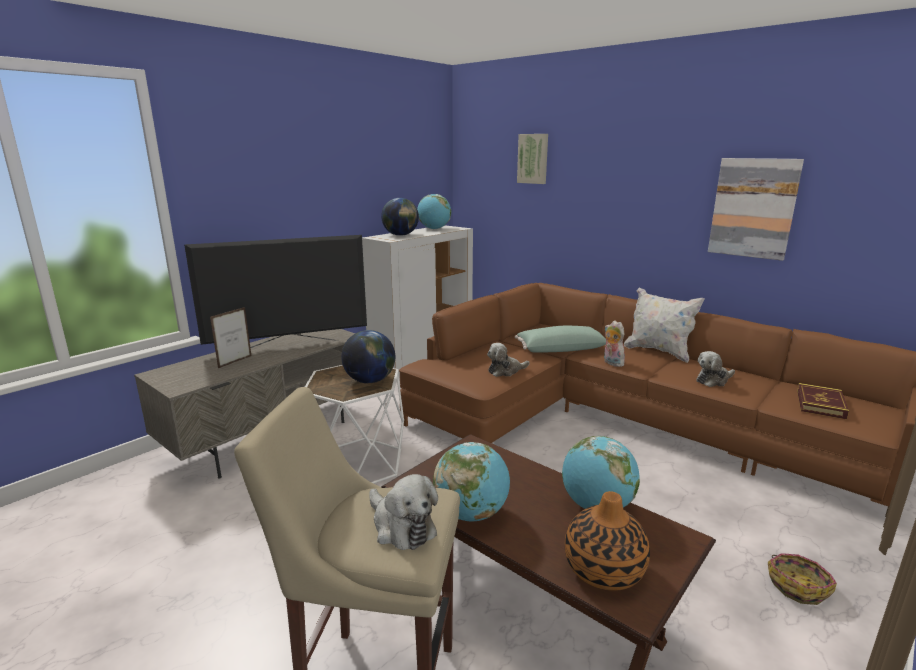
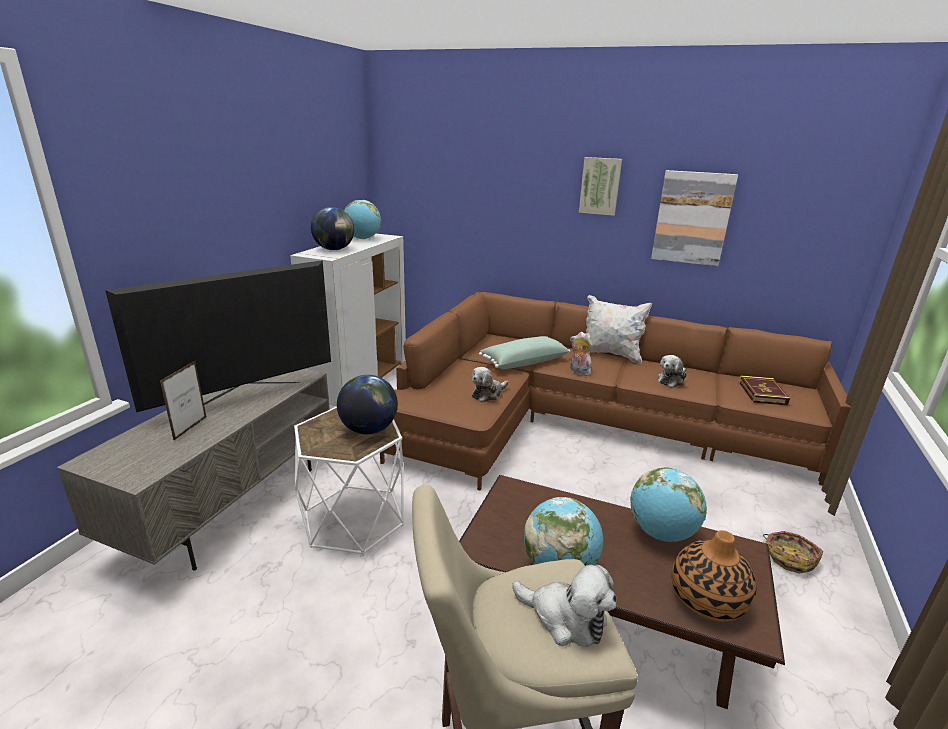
camera: 20 degrees left, 5 degrees up
picture [517,134,548,184] -> picture moved to [579,157,622,216]

